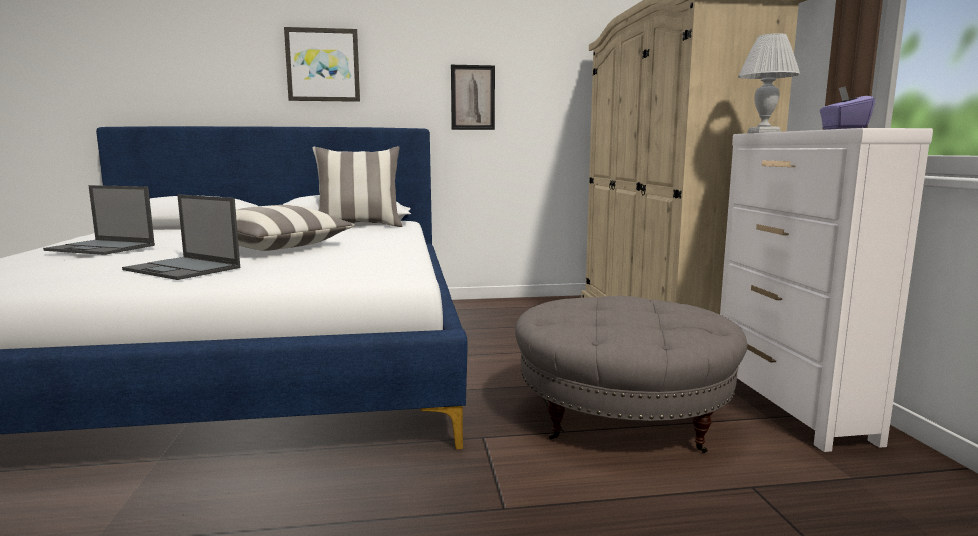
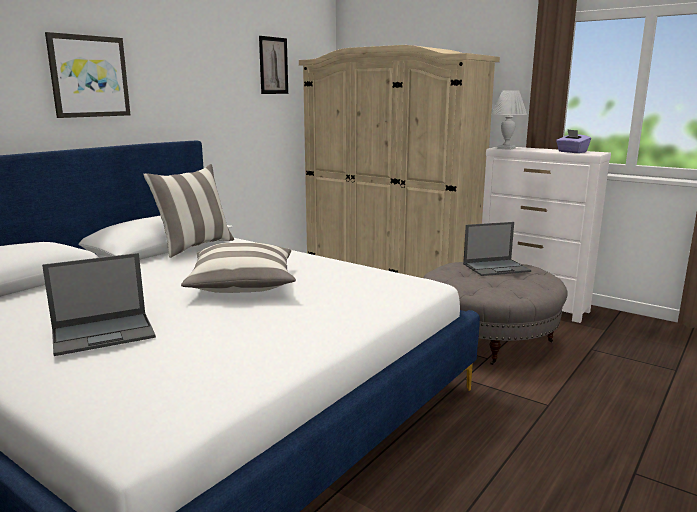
camera: 45 degrees left, 5 degrees up
laptop [122,195,240,280] -> laptop moved to [463,222,531,276]
picture [451,65,495,130] -> picture moved to [259,36,288,94]

